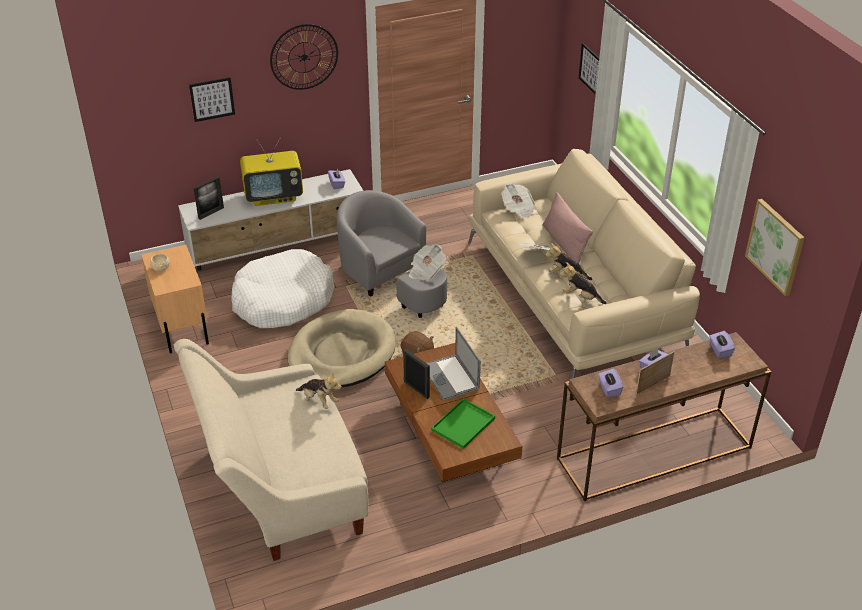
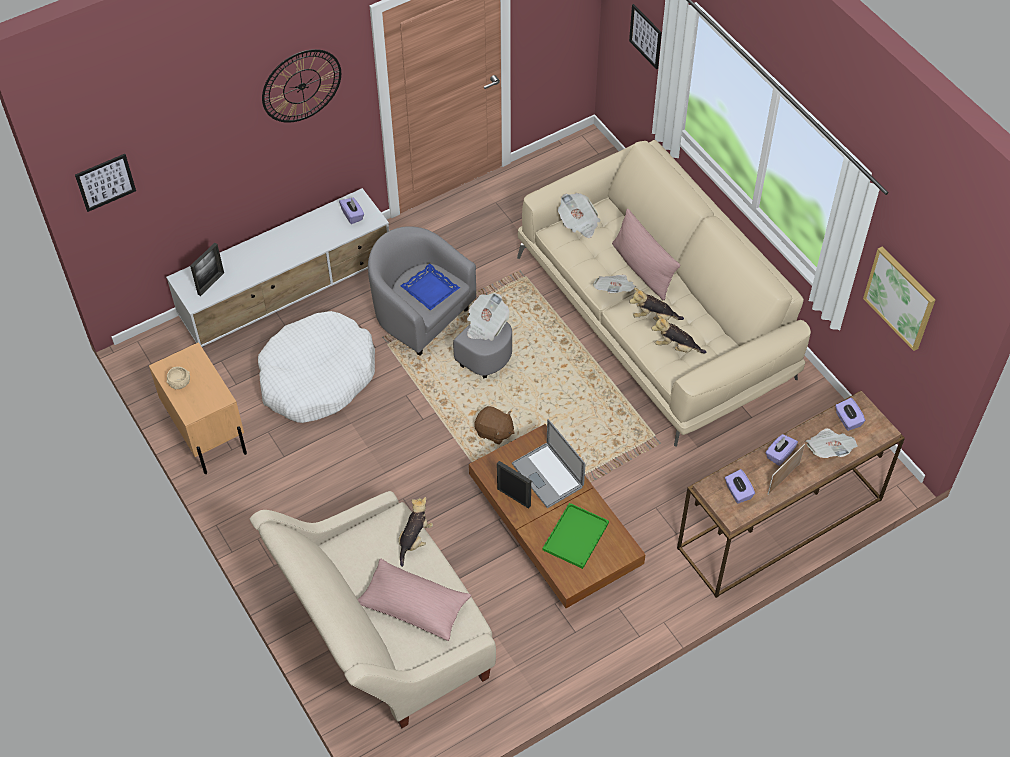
camera: 10 degrees left, 15 degrees up
picture [189,77,235,122] -> picture moved to [75,154,136,212]
television [240,138,303,206] -> none
beige dog bed [288,309,396,387] -> none
plush toy [296,372,342,409] -> plush toy turned 90 degrees counterclockwise [398,497,433,567]
none -> pink pillow [357,559,471,641]
none -> blue tray [400,264,460,311]
none -> newspaper [805,428,858,458]

